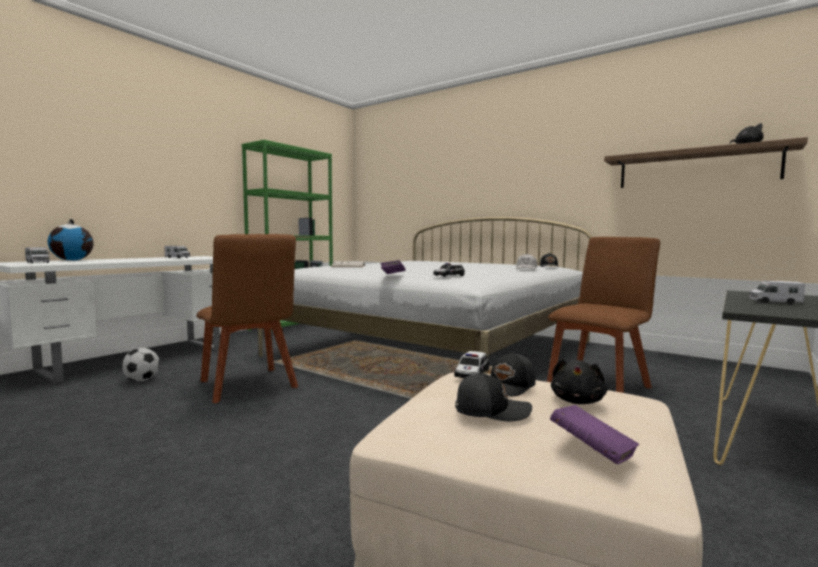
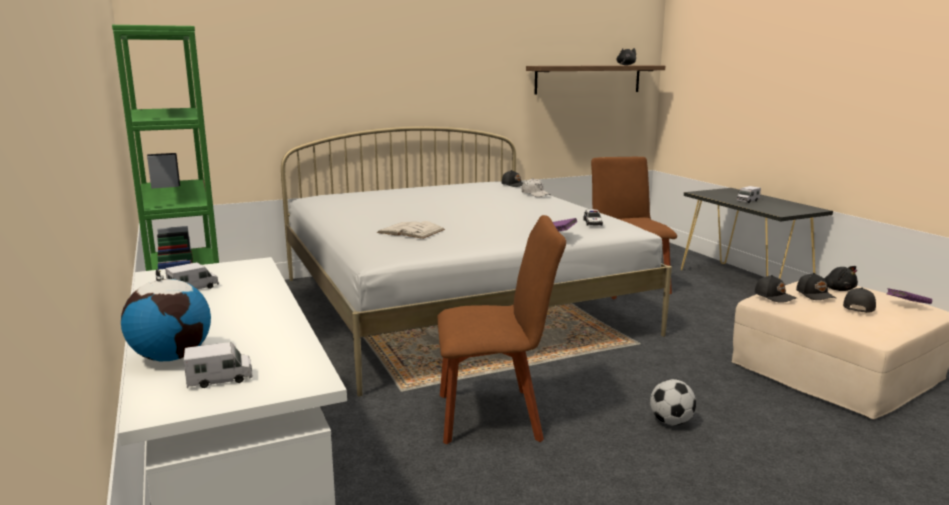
camera: 60 degrees left, 10 degrees up
football [122,348,160,381] -> football moved to [650,379,696,426]
toy car [454,351,489,378] -> black cap [754,275,797,303]

